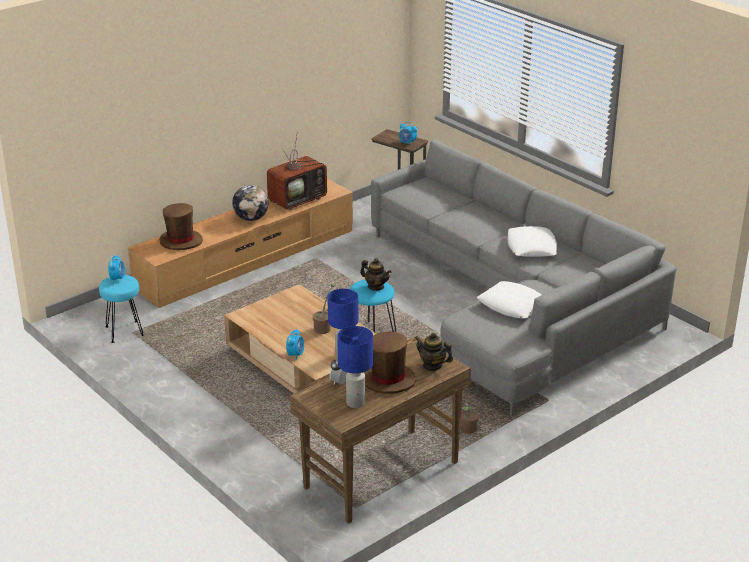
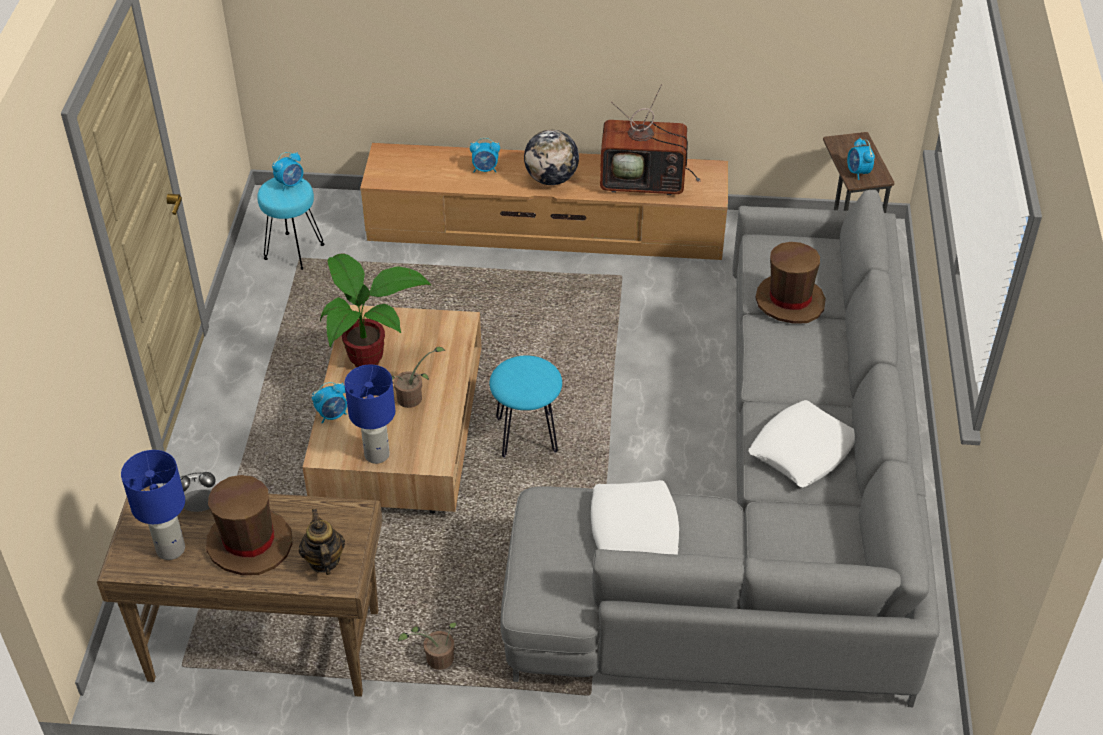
camera: 45 degrees right, 15 degrees up
brown hat [159,203,203,250] -> brown hat moved to [756,242,826,324]
teapot [360,258,391,291] -> none
none -> potted plant [320,254,432,367]
none -> alarm clock [470,138,500,172]

